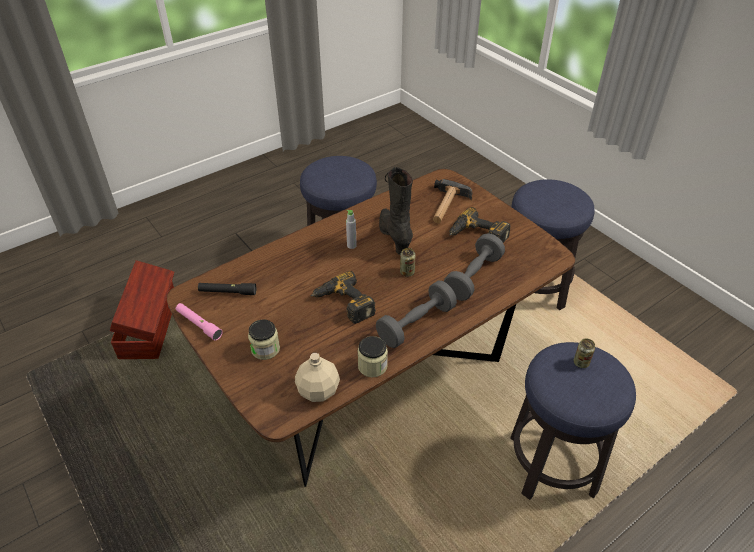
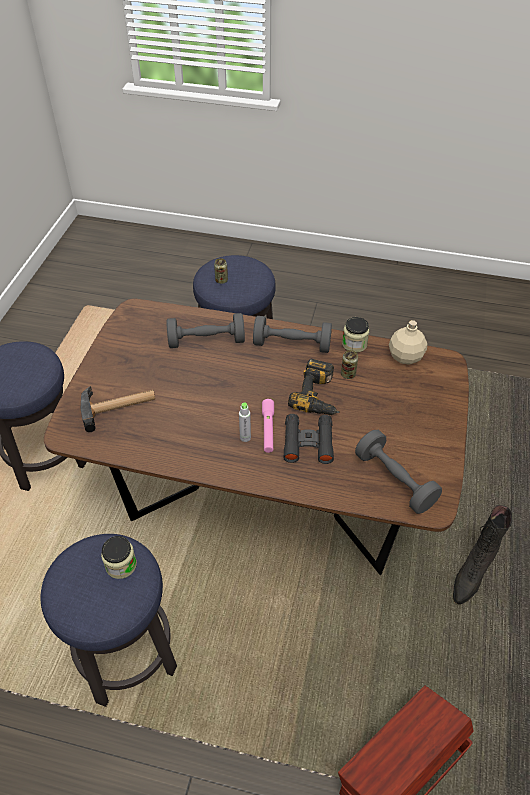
camera: 130 degrees left, 5 degrees up
pink flashlight [176,303,223,340] -> pink flashlight moved to [262,399,274,453]
black flashlight [198,283,256,295] -> grey dumbbell [355,430,442,514]
jar [248,319,280,360] -> jar moved to [101,536,137,579]
black boot [379,166,413,255] -> black boot moved to [453,505,512,604]
can [400,248,415,277] -> can moved to [341,350,358,379]
power drill [449,207,510,243] -> none
none -> black binoculars [283,414,334,464]

